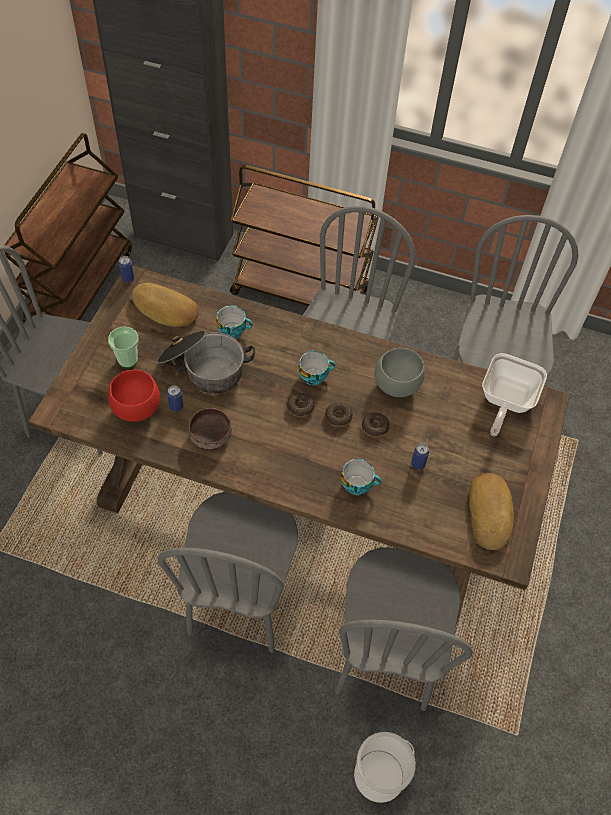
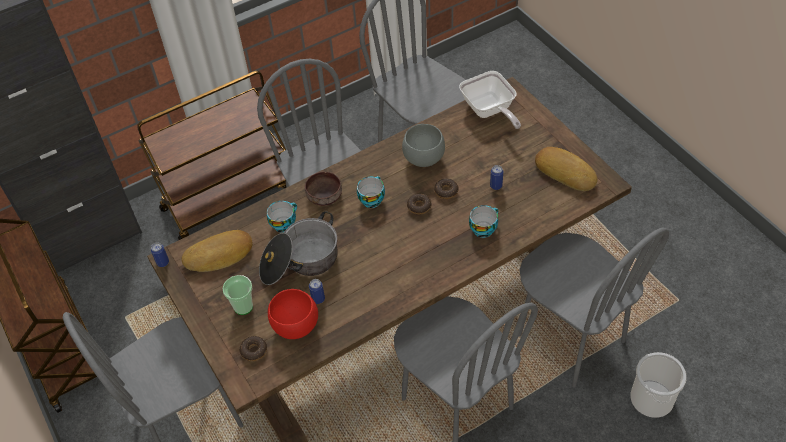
camera: 45 degrees left, 5 degrees down
brown bowl [188,408,232,450] -> brown bowl moved to [305,171,342,206]
donut [287,393,315,417] -> donut moved to [239,336,267,361]

